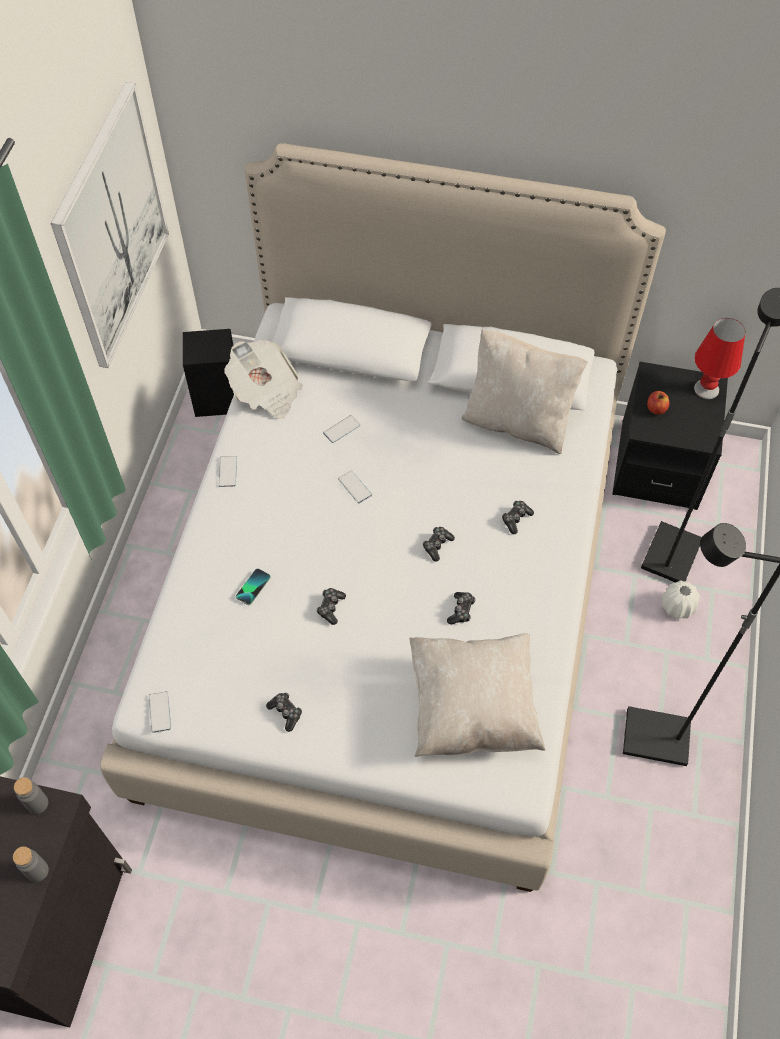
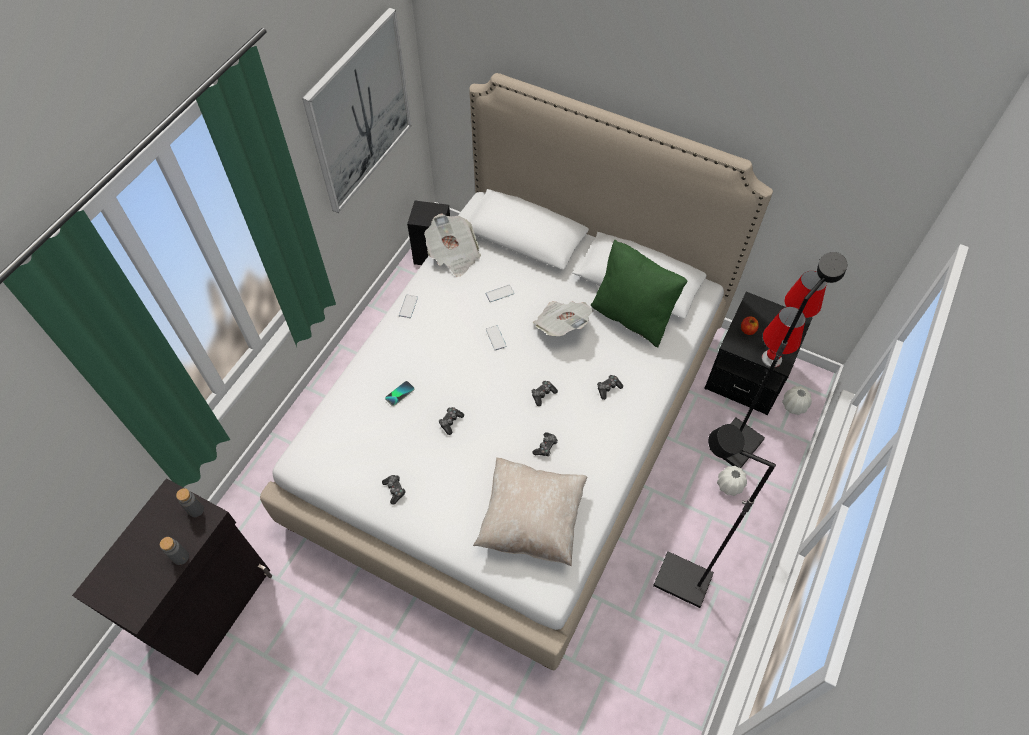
camera: 15 degrees right, 0 degrees up
phone [149,691,171,733] -> none
beige pillow [461,328,588,454] -> green pillow [591,239,688,347]
none -> newspaper [533,301,594,336]
none -> red table lamp [762,306,805,367]
none -> white vase [782,386,812,415]

